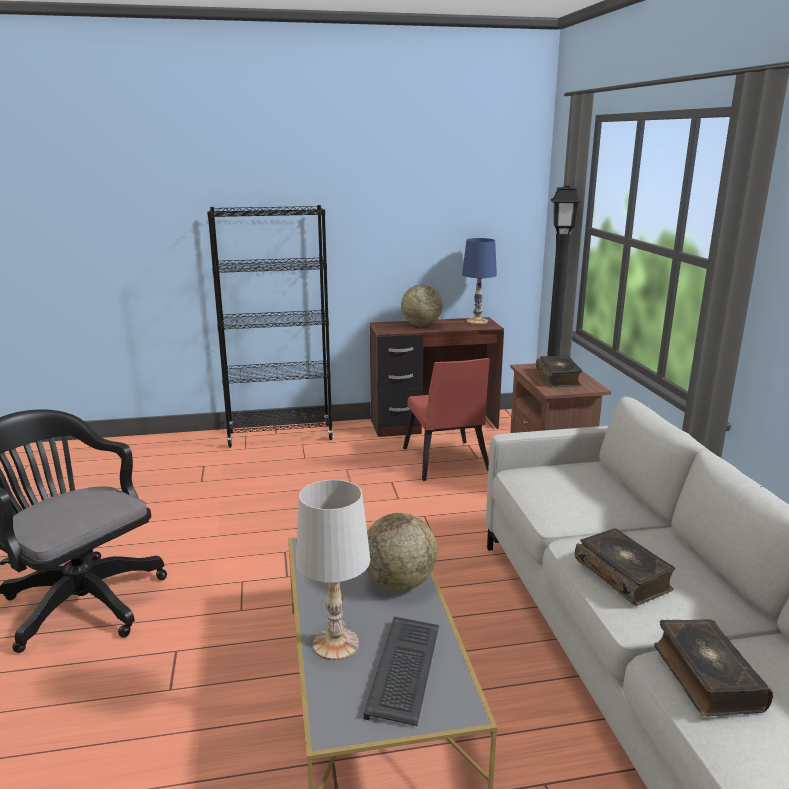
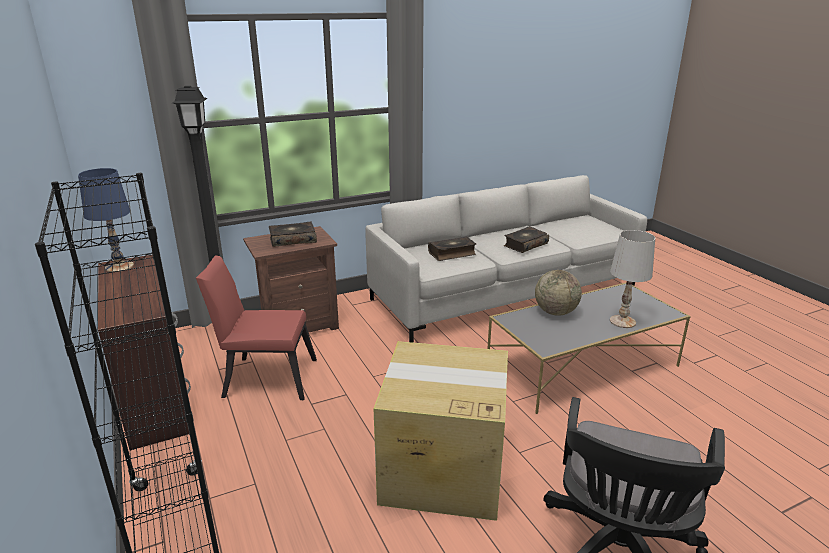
camera: 105 degrees left, 5 degrees up
keyboard [363,617,439,726] -> none
globe [401,285,442,326] -> none
red chair [403,358,490,481] -> red chair turned 150 degrees counterclockwise [196,255,317,400]
book [654,619,773,716] -> book moved to [428,236,476,261]
none -> cardboard box [374,341,508,521]

